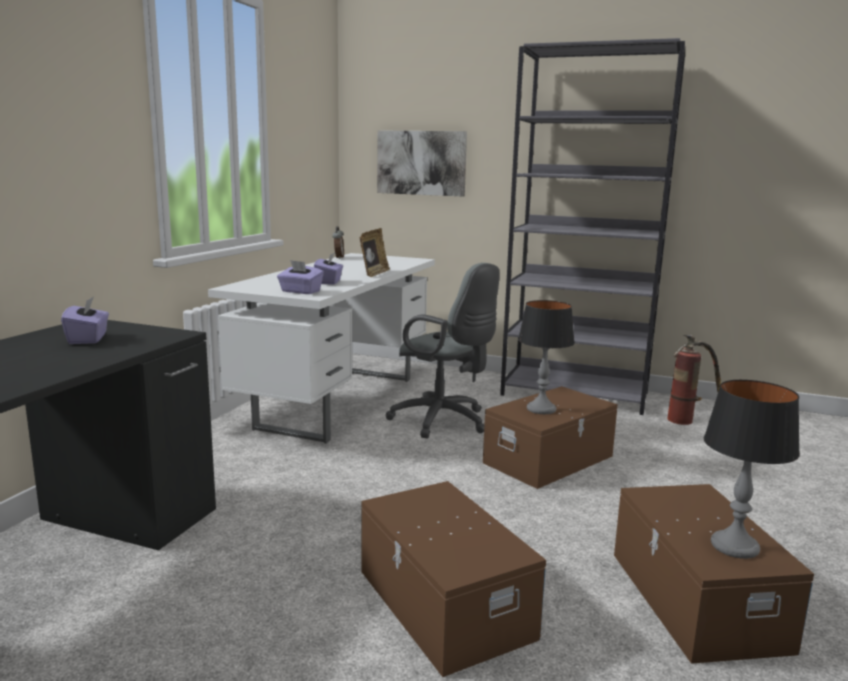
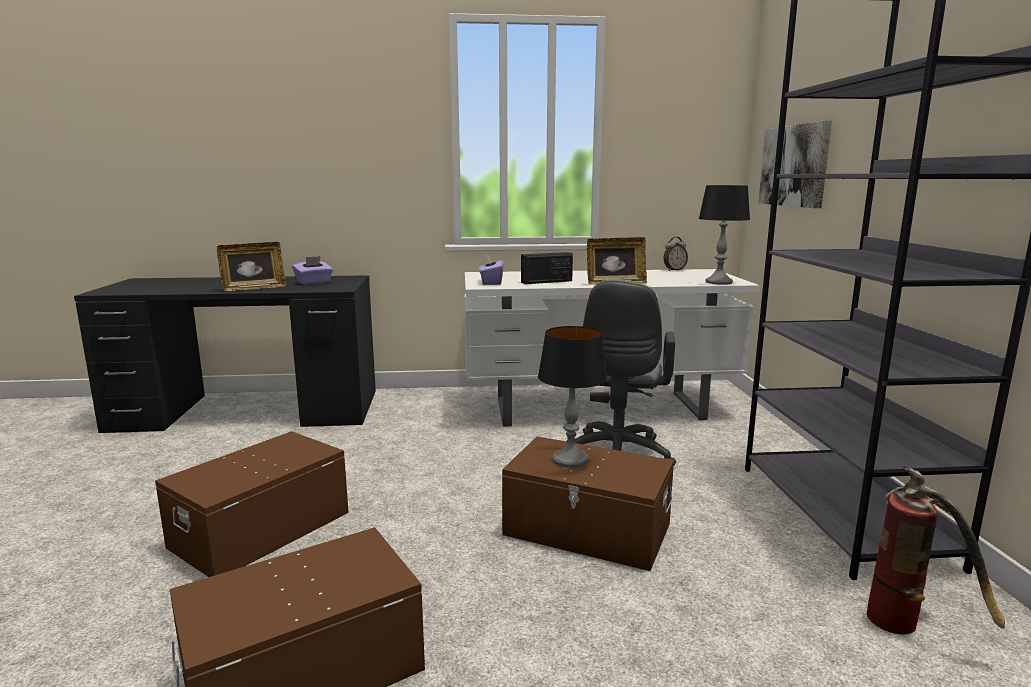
camera: 65 degrees right, 0 degrees up
purple tissue box [314,253,343,285] -> radio [521,252,573,284]
table lamp [704,380,800,559] -> table lamp moved to [699,185,750,285]
none -> picture frame [217,242,286,291]

